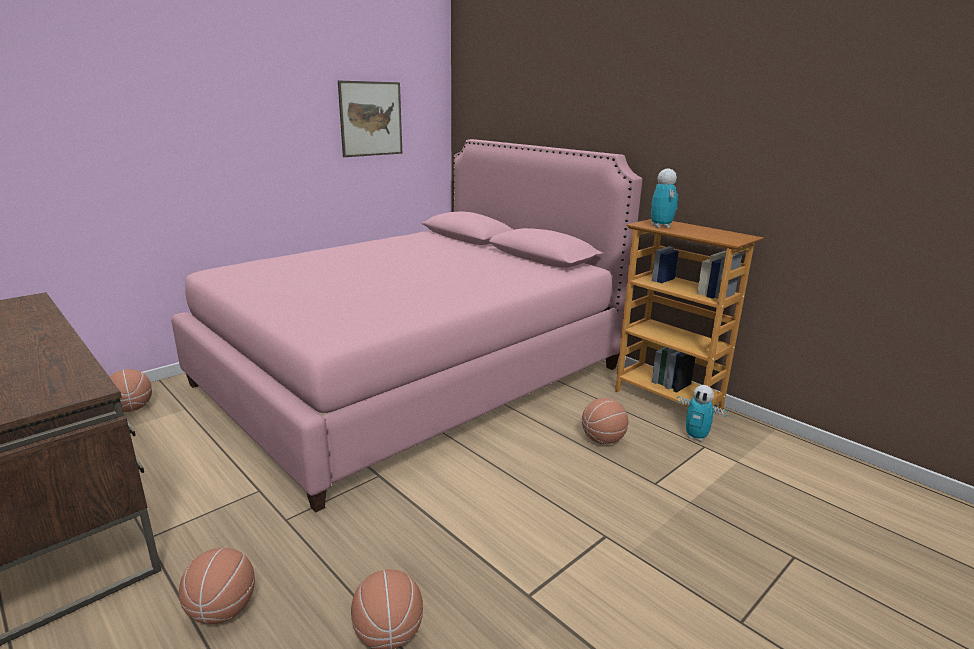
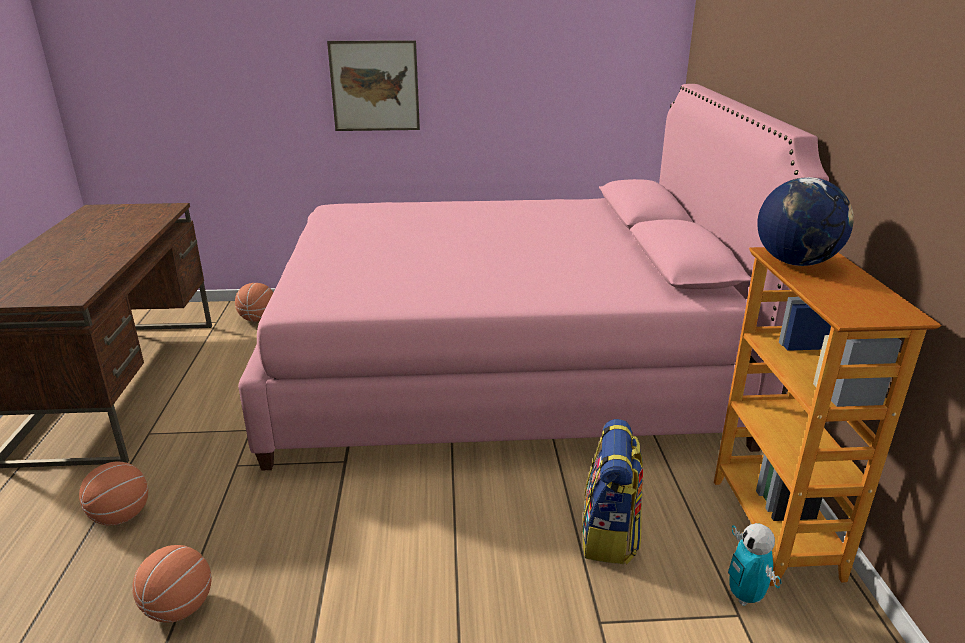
camera: 40 degrees right, 5 degrees up
picture [338,81,402,157] -> picture moved to [327,40,420,131]
basketball [582,398,628,444] -> backpack [582,419,643,564]
toy robot [651,169,678,228] -> globe [757,177,854,266]

